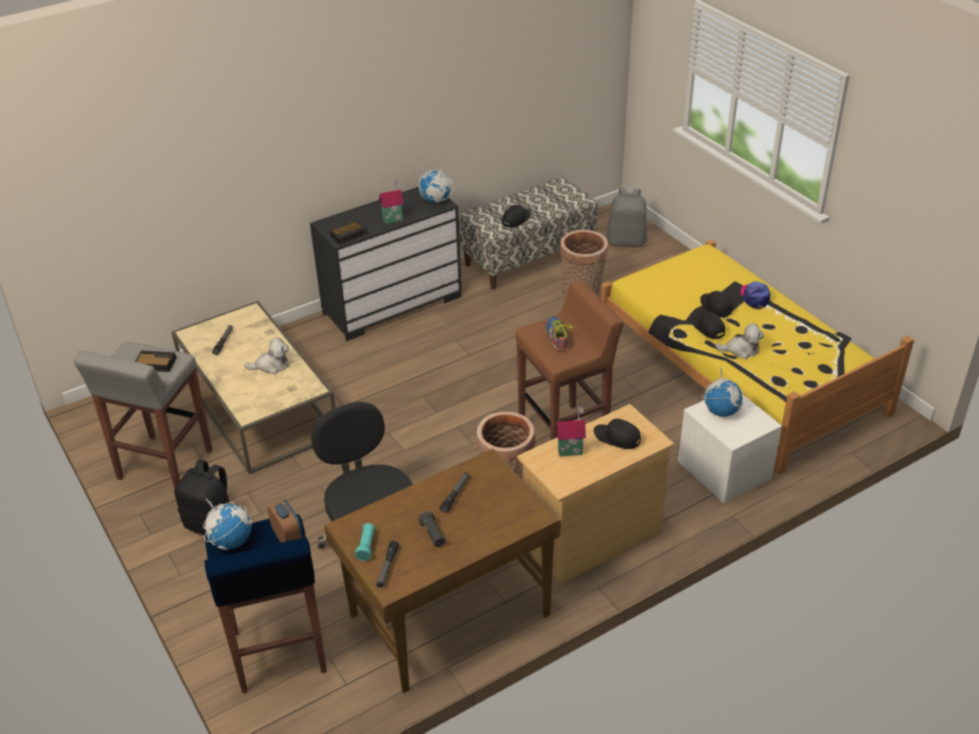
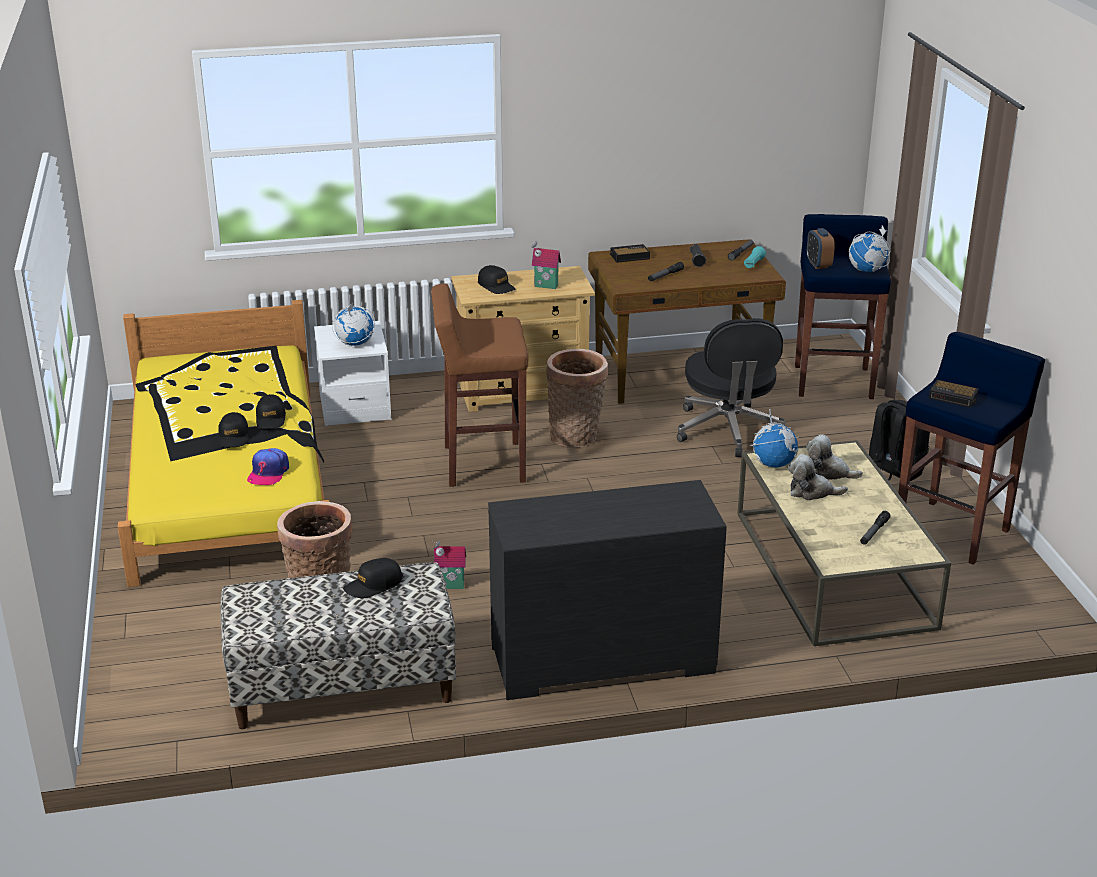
camera: 160 degrees left, 10 degrees down
grey stool [73,342,213,489] -> blue stool [898,332,1045,565]
alarm clock [330,221,367,245] -> alarm clock moved to [610,244,650,263]
toy house [379,179,404,224] -> toy house moved to [432,541,466,589]
globe [419,169,453,203] -> globe moved to [750,409,799,468]
shoe [545,316,573,351] -> none
grey backpack [607,188,647,247] -> none
plush toy [716,323,764,359] -> plush toy moved to [806,434,863,480]
cap [740,281,770,308] -> cap moved to [247,448,289,485]

